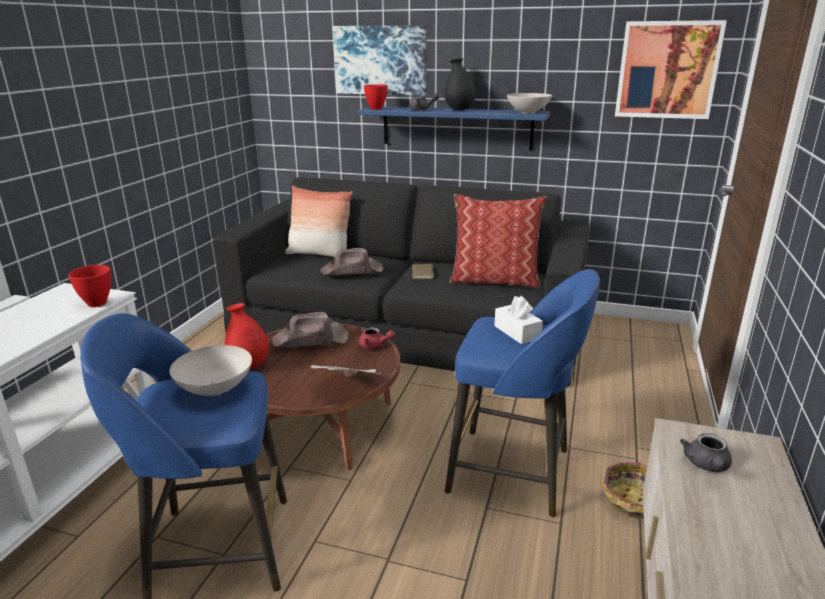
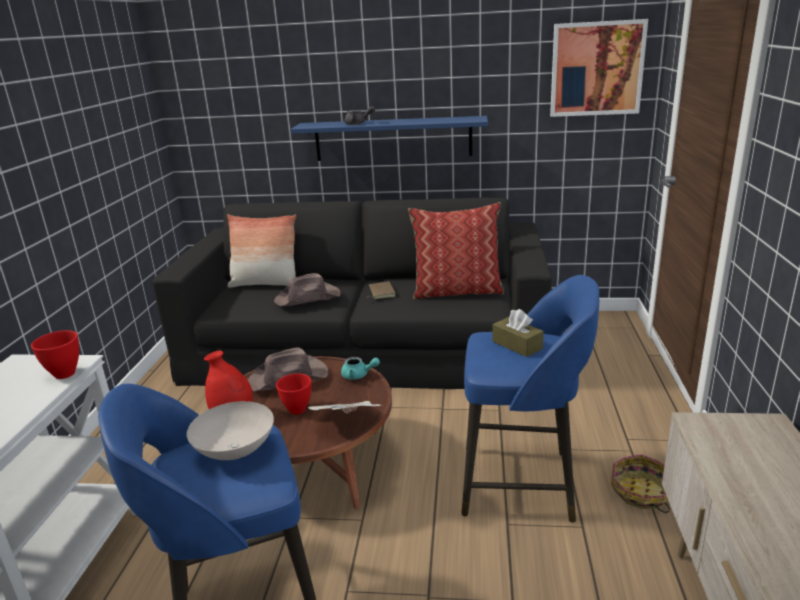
camera: 10 degrees left, 0 degrees up
picture [333,25,426,95] -> none
red teapot [359,327,395,349] -> turquoise teapot [341,357,380,380]
red bowl [364,85,388,110] -> red bowl moved to [276,373,311,415]
black vase [444,58,476,111] -> none
white tissue box [494,296,543,344] -> brown tissue box [492,309,544,357]
white bowl [507,93,552,113] -> none
grey teapot [680,433,732,472] -> none

